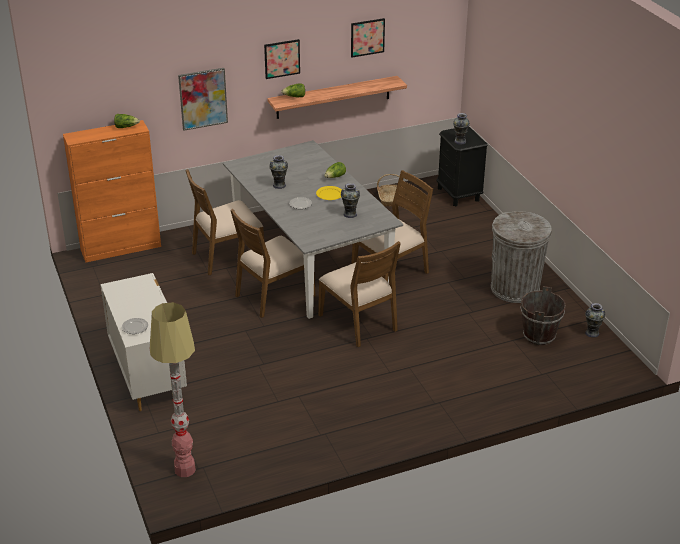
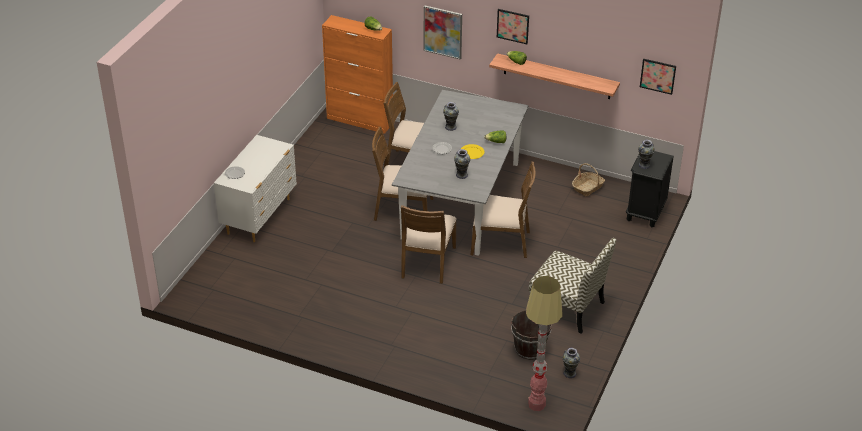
camera: 45 degrees right, 5 degrees up
floor lamp [150,302,196,477] -> floor lamp moved to [526,276,563,411]
picture [351,18,385,57] -> picture moved to [640,58,676,95]
grey trash can [491,211,552,303] -> chair [529,238,616,334]

